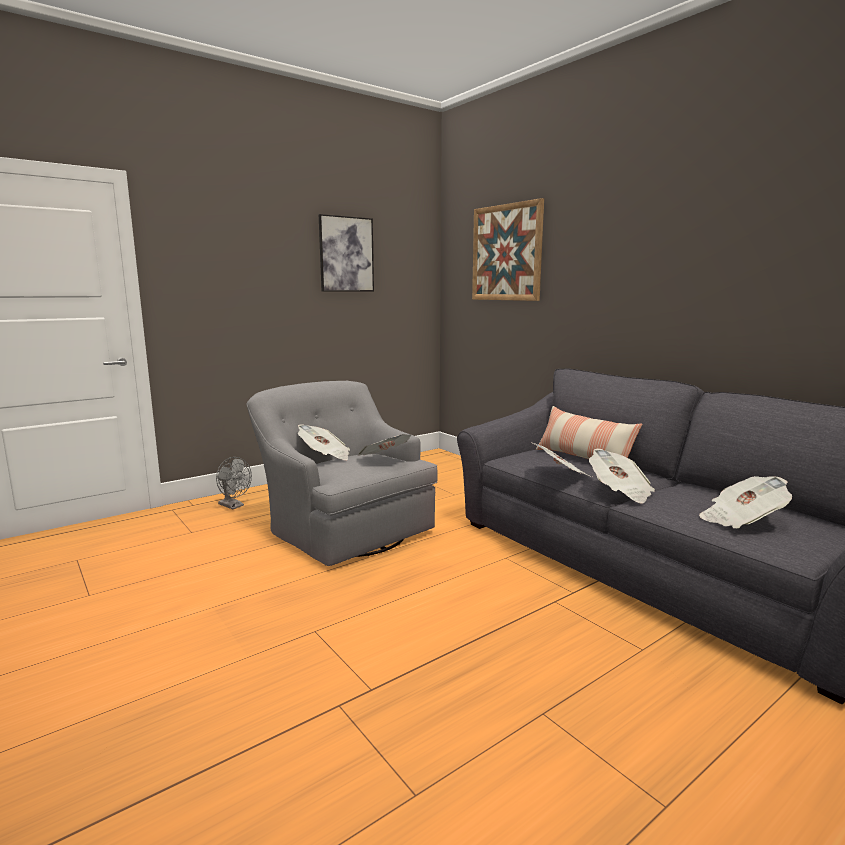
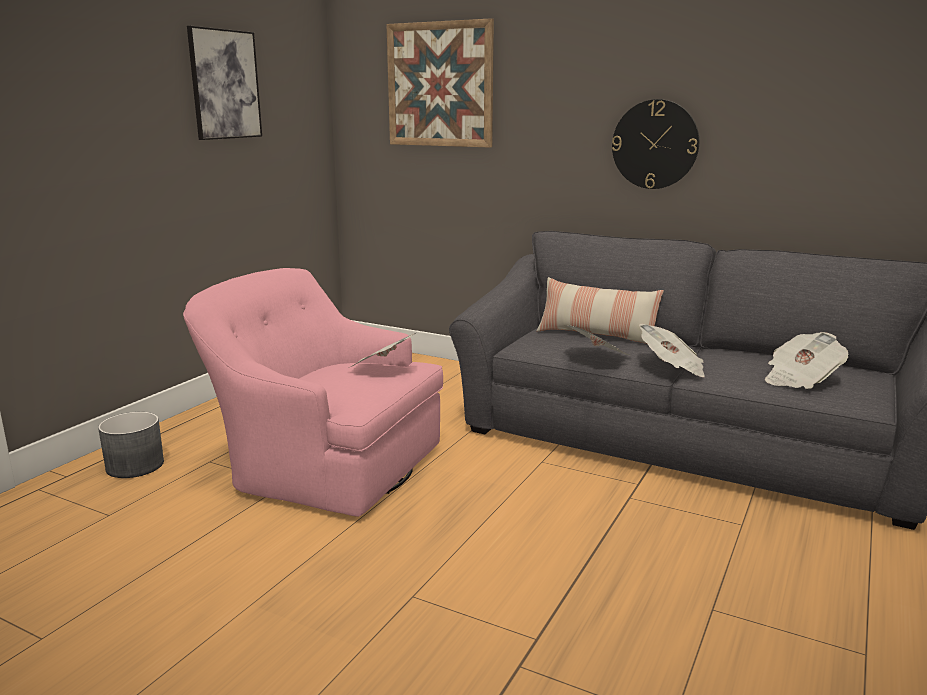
camera: 25 degrees left, 5 degrees up
grey fan [216,457,252,509] -> grey planter [98,412,164,478]
grey armchair [247,381,438,566] -> pink armchair [183,268,443,517]
newspaper [298,424,350,460] -> none
none -> wall clock [612,99,699,189]

